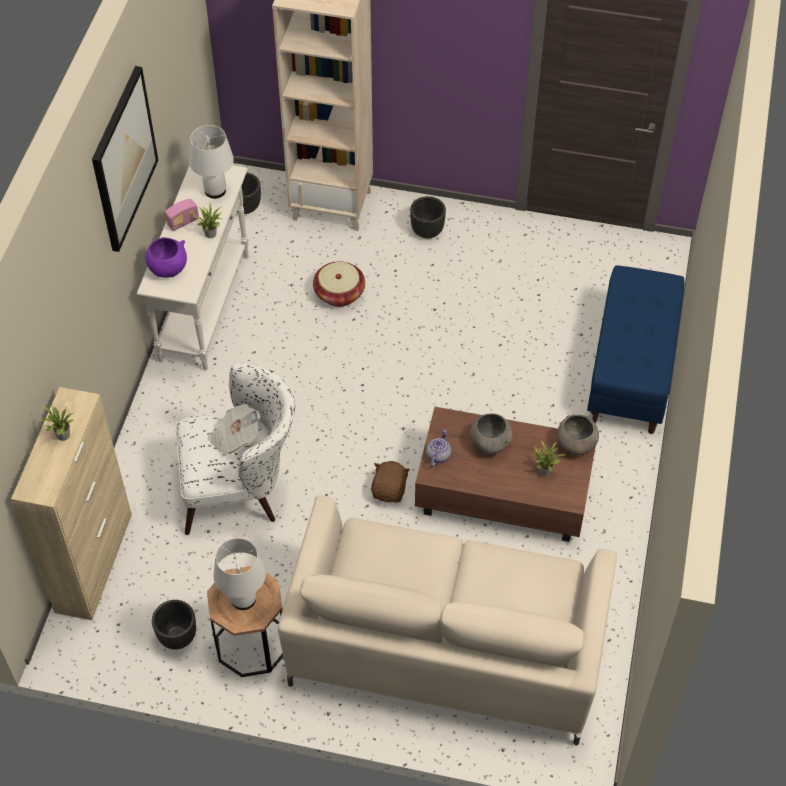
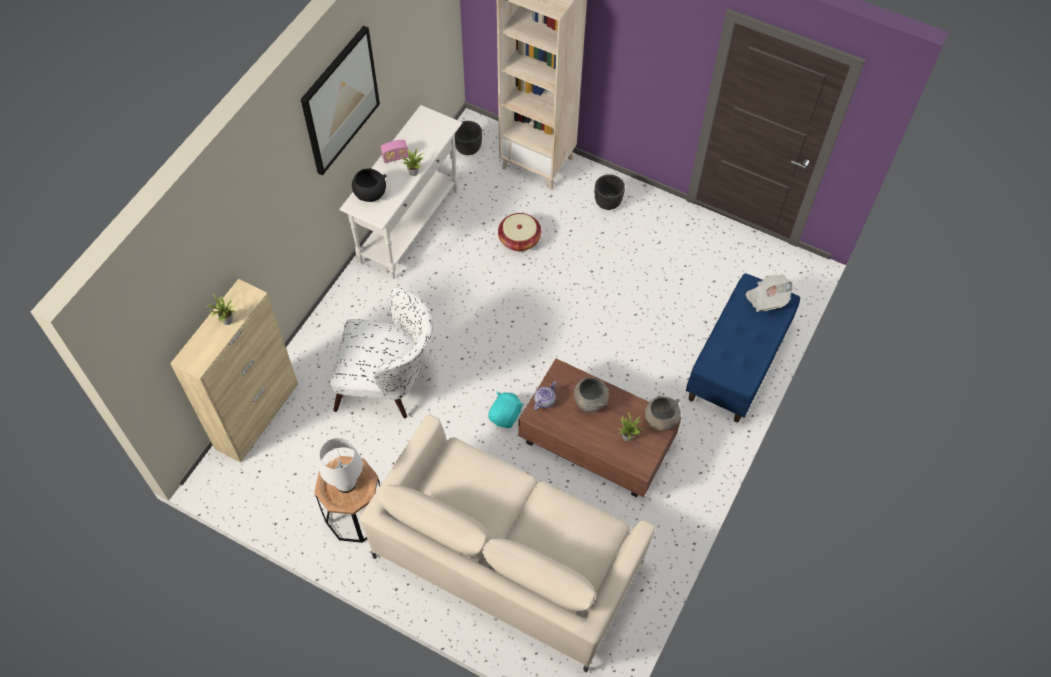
camera: 15 degrees right, 5 degrees up
purple bowl [146,237,187,278] -> black bowl [352,168,386,202]
black planter [152,600,196,650] -> none
white table lamp [189,125,234,199] -> none
newspaper [208,404,260,456] -> newspaper moved to [746,274,794,312]
brown plush toy [371,461,410,503] -> turquoise plush toy [488,392,524,428]

